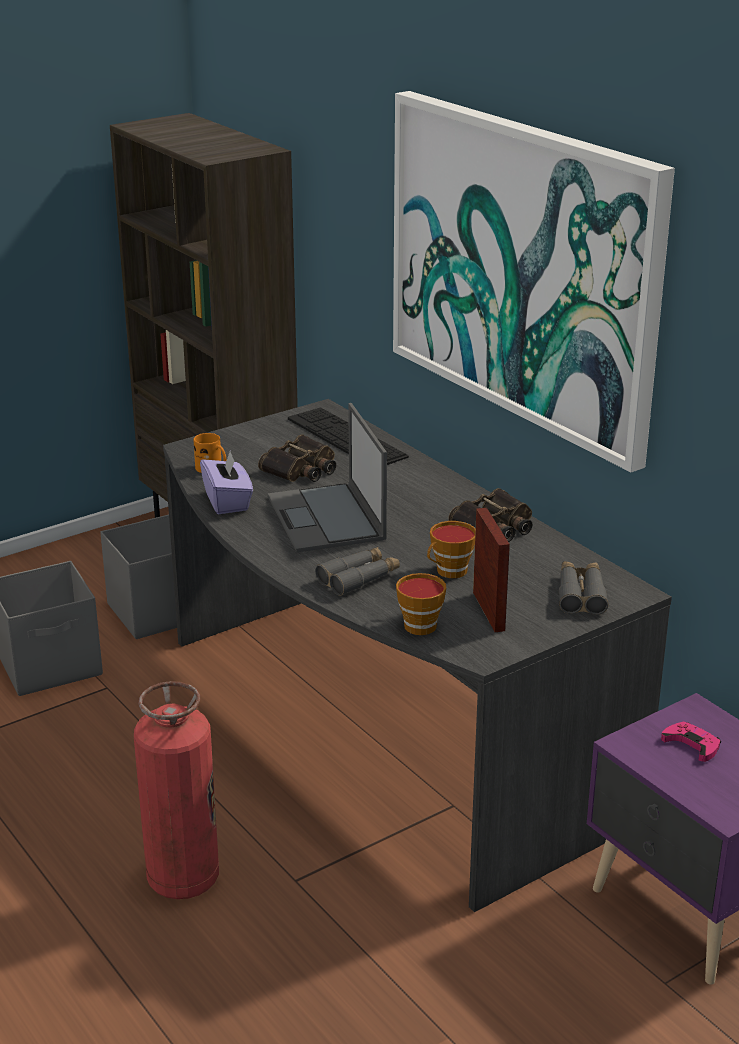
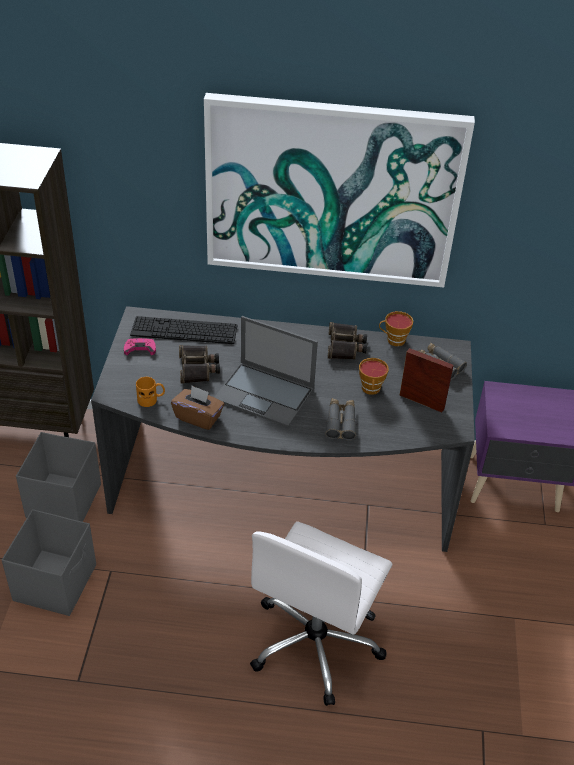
camera: 50 degrees left, 15 degrees up
fire extinguisher [134,681,219,899] -> white office chair [250,522,392,706]
purple tissue box [200,451,253,514] -> brown tissue box [171,386,224,430]
cup [396,573,446,635] -> cup moved to [379,311,413,346]
pink game controller [661,722,721,762] -> pink game controller moved to [124,338,156,355]

